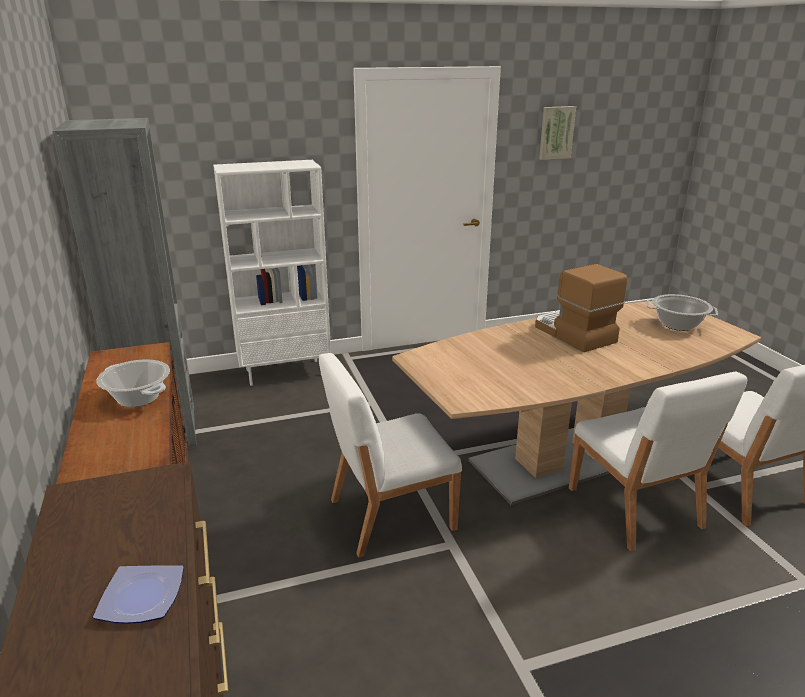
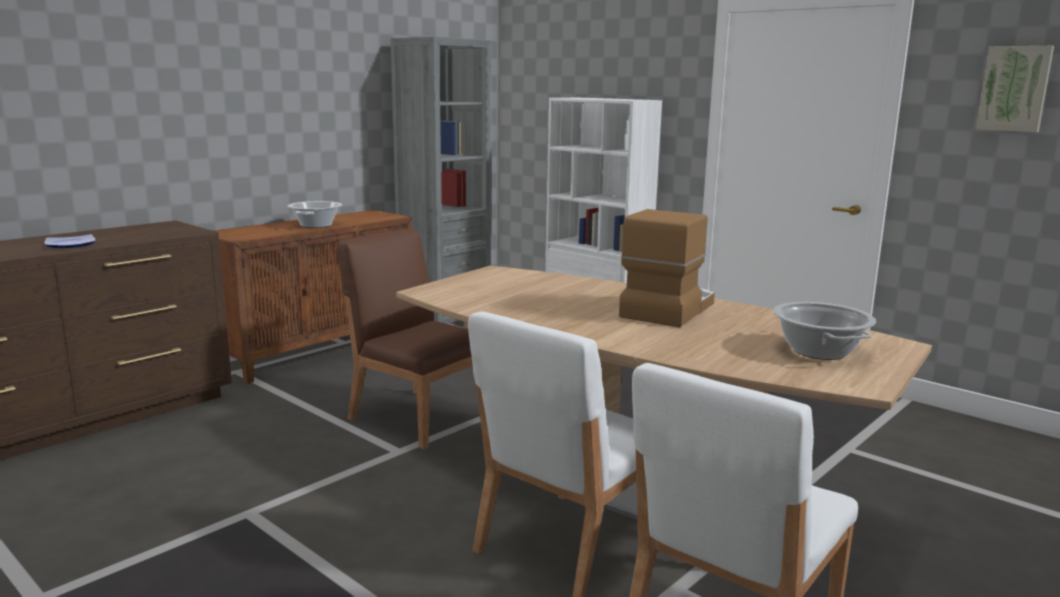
camera: 60 degrees right, 10 degrees down
white chair [319,353,462,558] -> brown chair [337,229,473,449]

